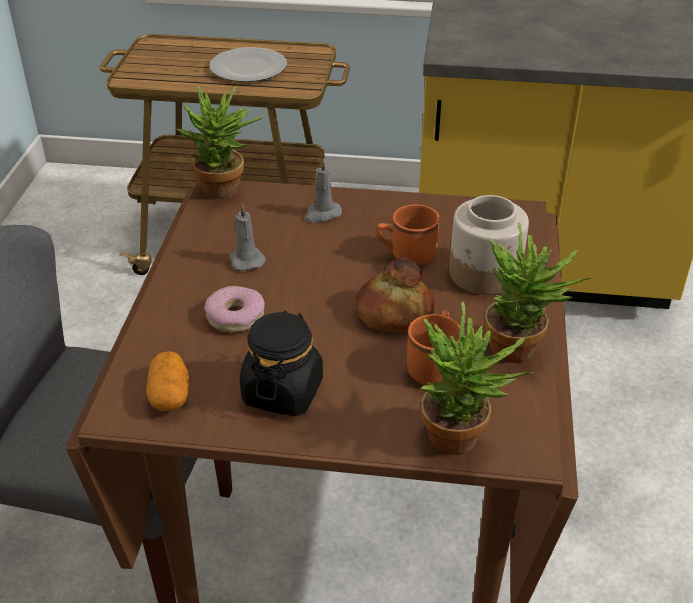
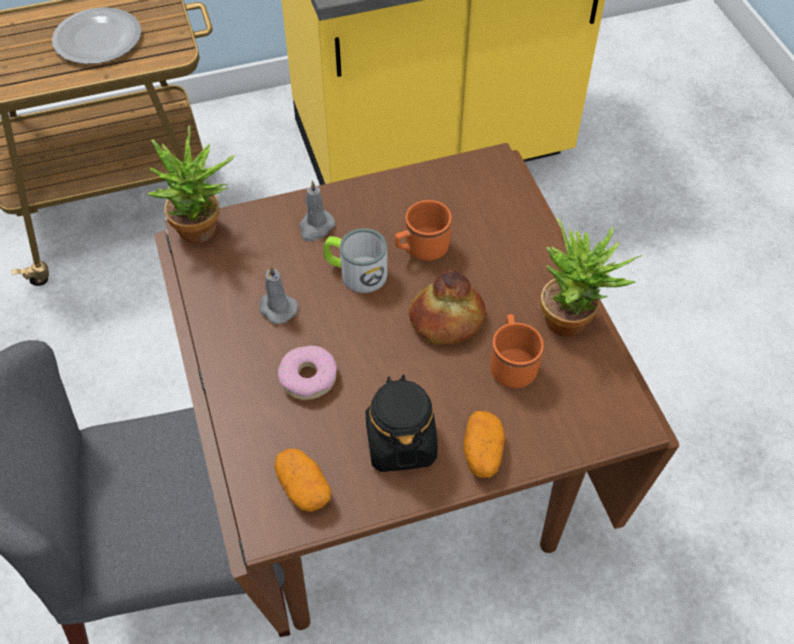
camera: 25 degrees left, 15 degrees up
potted plant [421,301,534,455] -> none
jar [449,195,529,295] -> none
none -> mug [323,228,387,293]
none -> potato [463,411,505,478]

